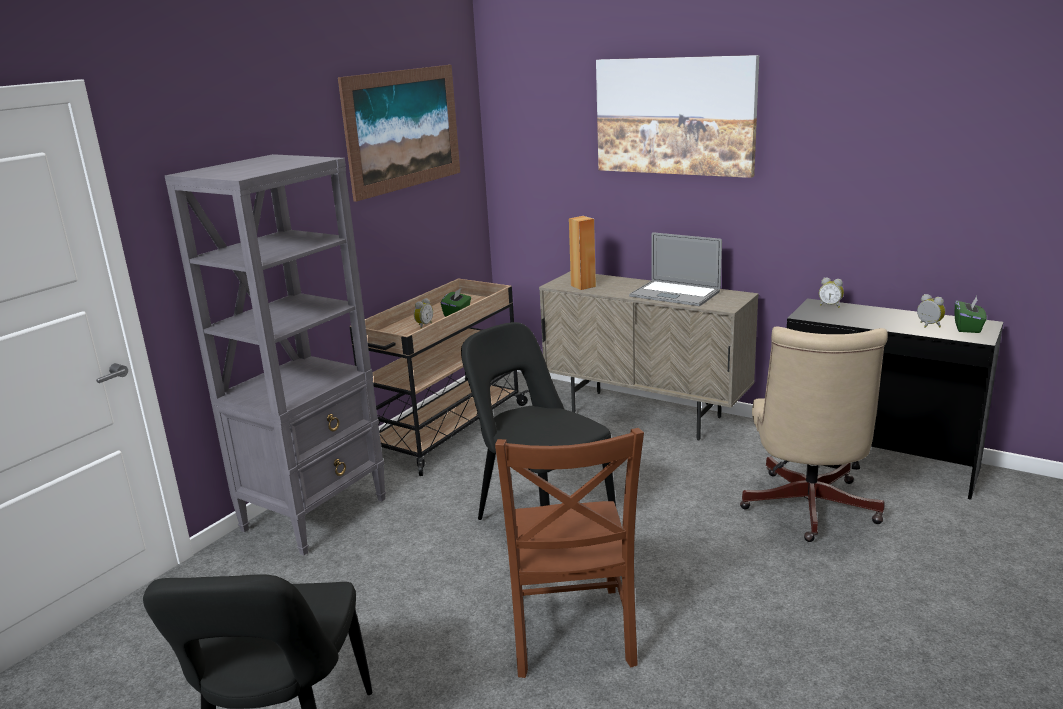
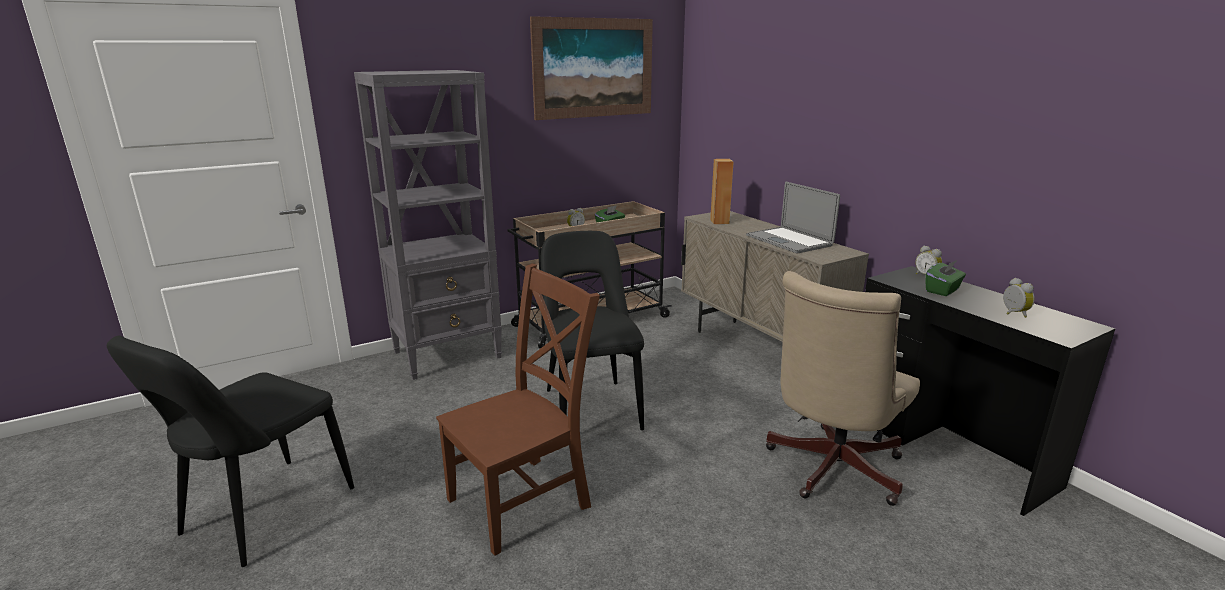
camera: 25 degrees right, 0 degrees up
brown chair [495,428,644,678] -> brown chair turned 150 degrees counterclockwise [436,264,600,556]
picture [596,55,759,178] -> none
green tissue box [955,296,987,333] -> green tissue box moved to [925,260,966,296]

